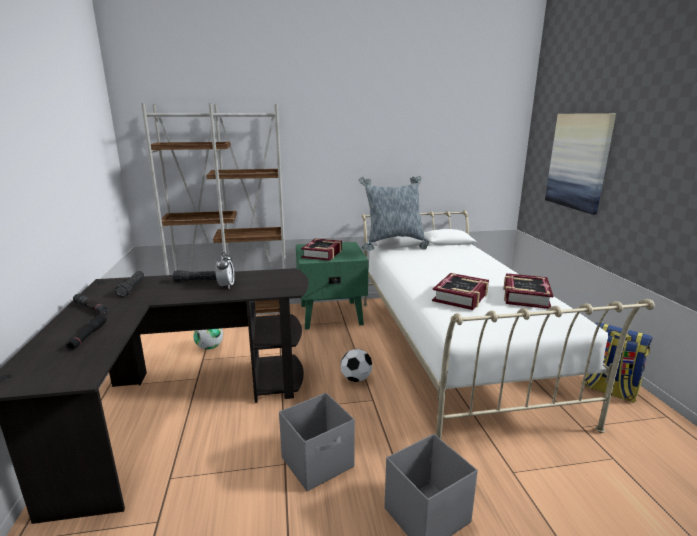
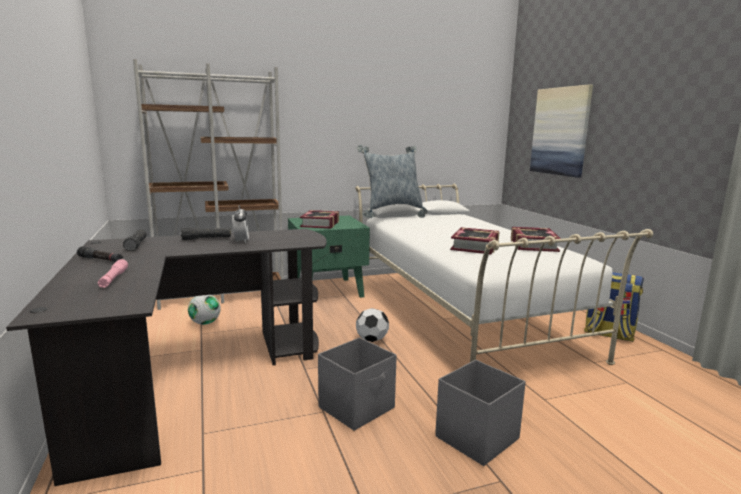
camera: 10 degrees left, 5 degrees down
black flashlight [66,314,106,351] -> pink flashlight [98,259,128,288]

